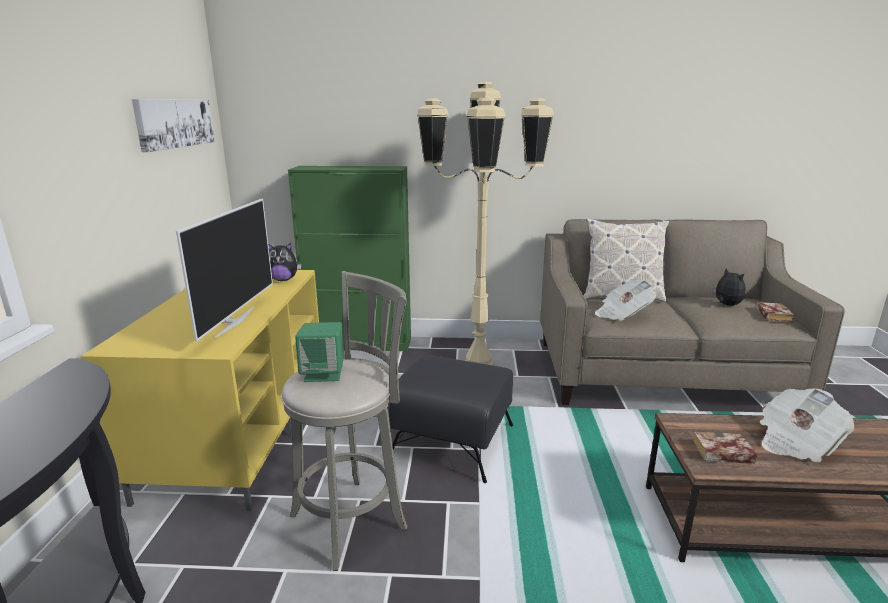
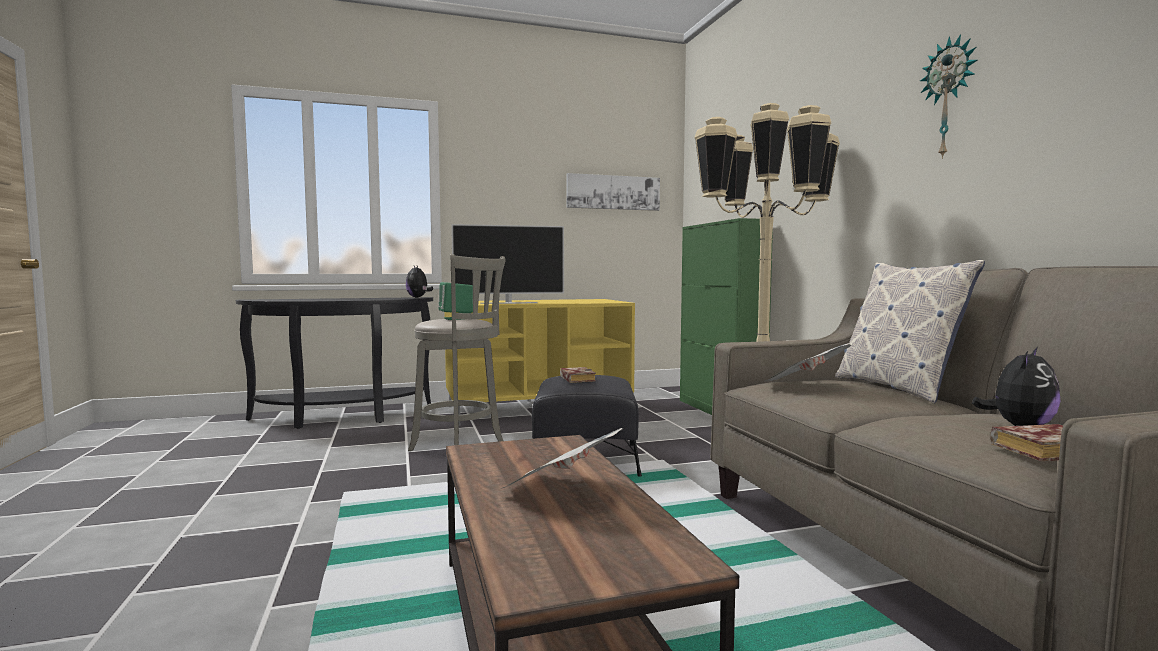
camera: 70 degrees right, 15 degrees down
plush toy [268,243,302,281] -> plush toy moved to [406,266,433,298]
book [693,431,757,464] -> book moved to [560,367,596,383]
none -> wall clock [920,34,977,159]

